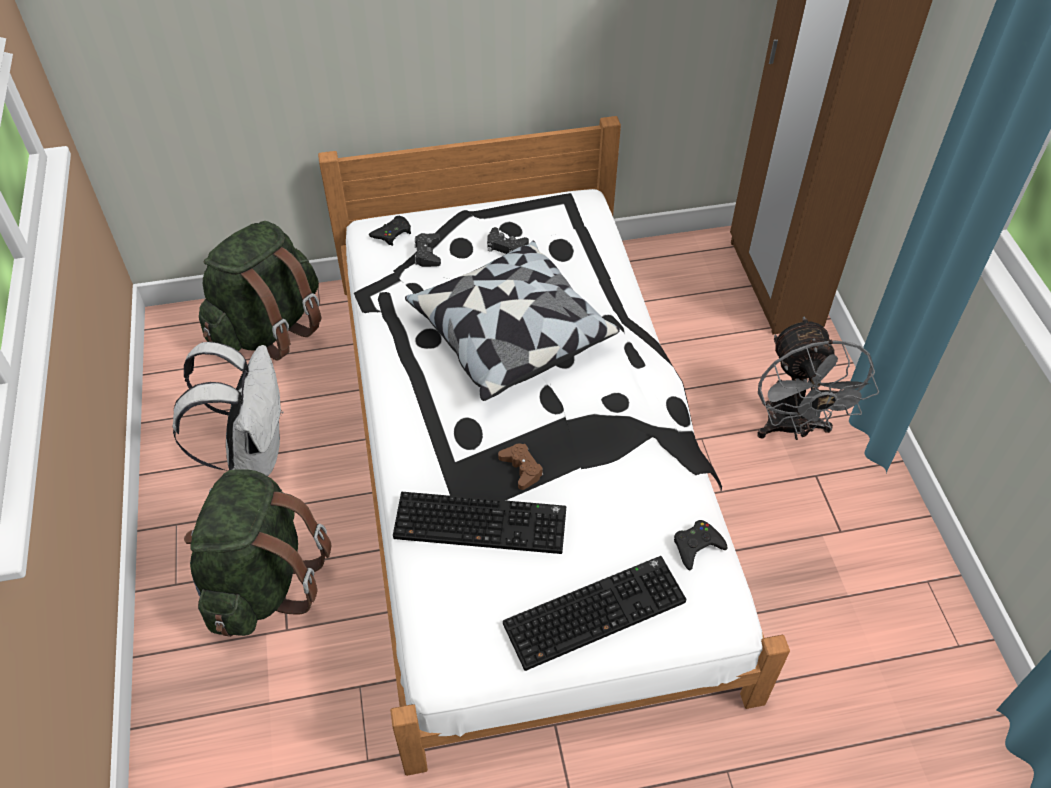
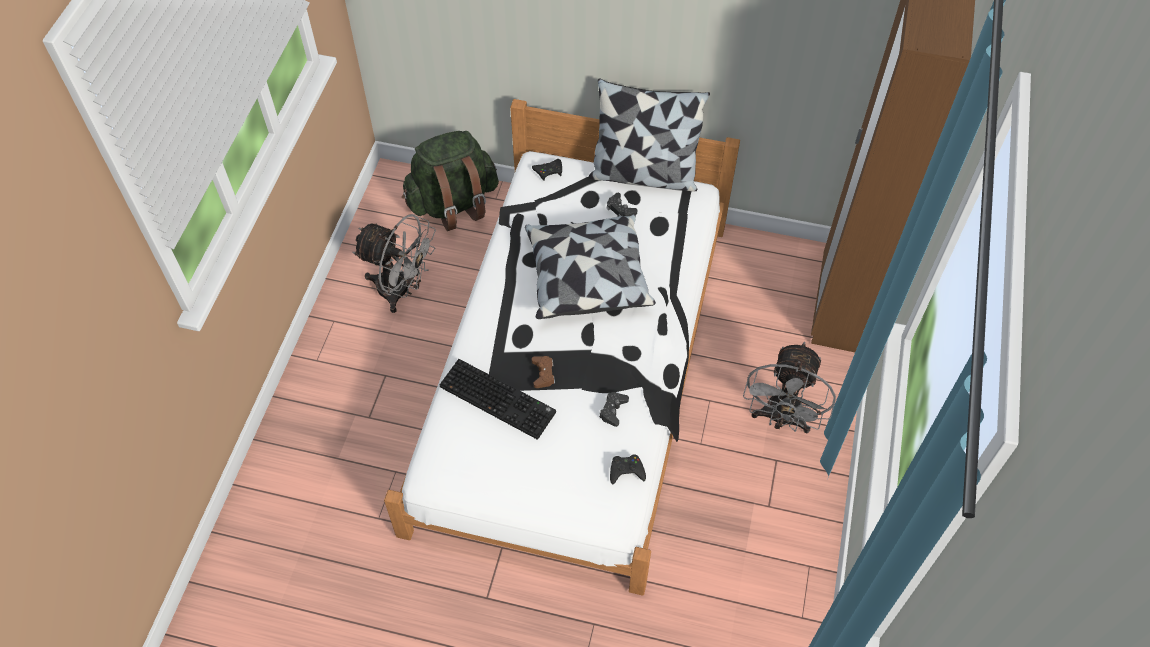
camera: 25 degrees right, 5 degrees up
white backpack [172,342,284,476] -> grey fan [352,214,436,313]
green backpack [184,469,331,637] -> none
black game controller [415,233,441,267] -> black game controller moved to [599,392,629,427]
keyboard [503,556,686,671] -> none
none -> pillow [588,79,710,192]

